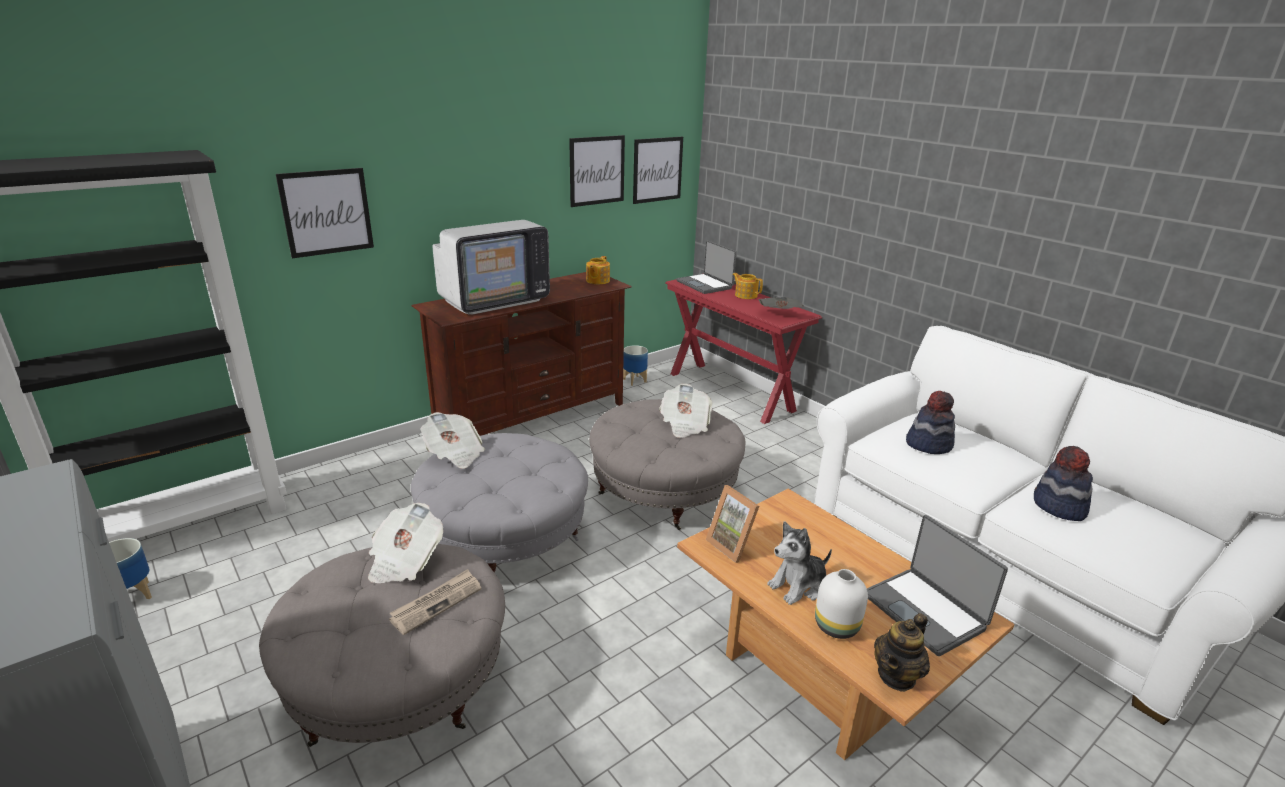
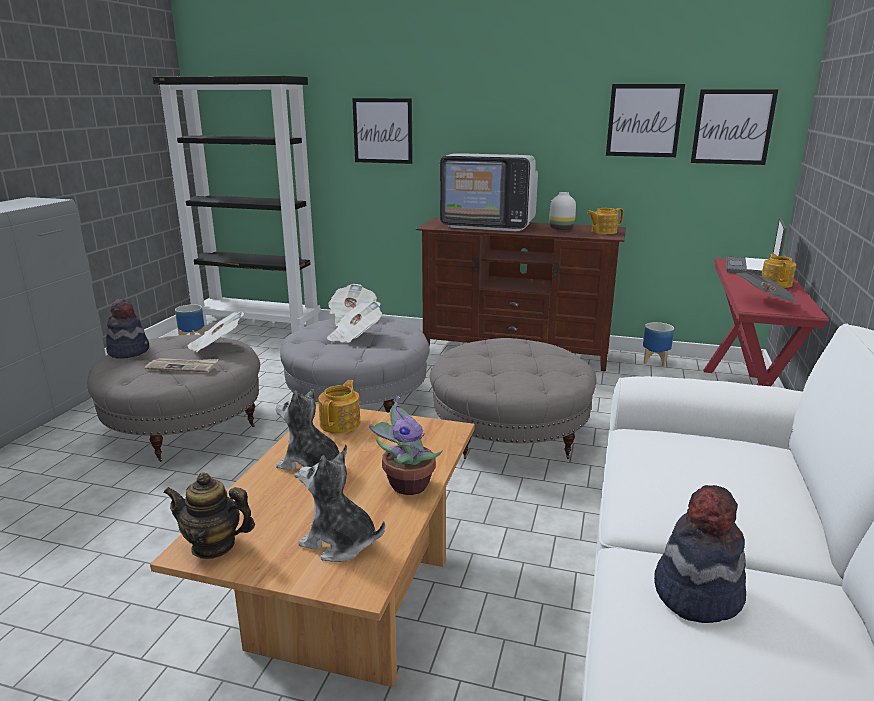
camera: 55 degrees right, 5 degrees down
newspaper [659,384,712,438] -> newspaper moved to [327,301,382,343]
picture frame [706,485,759,563] -> teapot [318,380,360,434]
white vase [815,569,868,639] -> white vase moved to [549,192,576,230]
laptop [867,515,1008,656] -> plush toy [298,450,385,562]
hat [906,391,955,454] -> hat moved to [106,299,149,359]
none -> potted plant [369,396,443,495]

